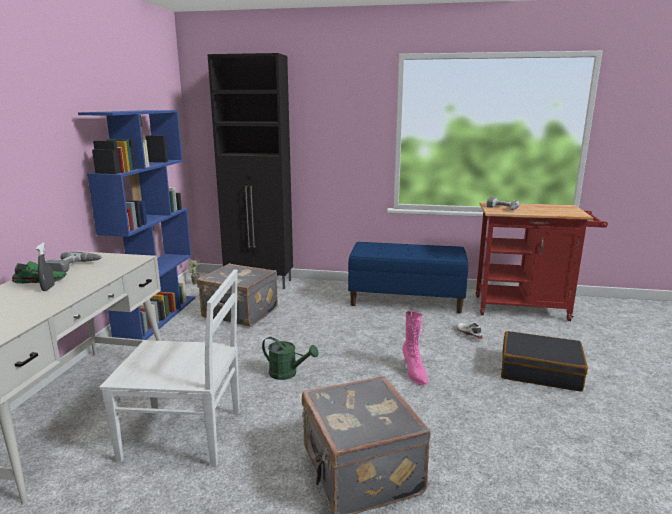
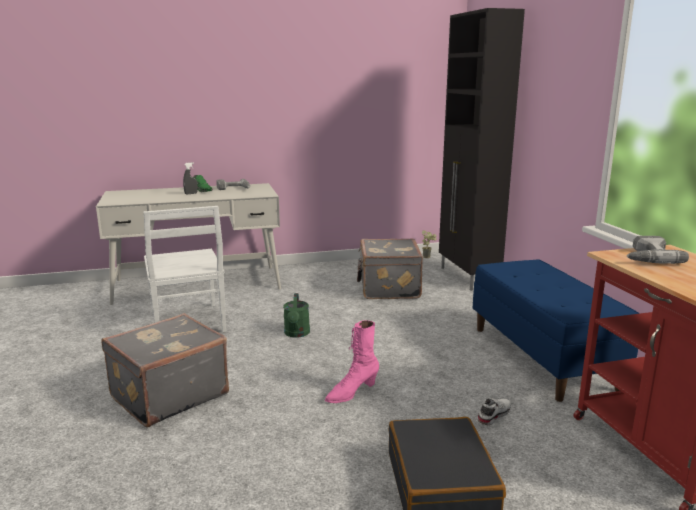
camera: 65 degrees right, 0 degrees up
blue bookcase [78,110,195,340] -> none

